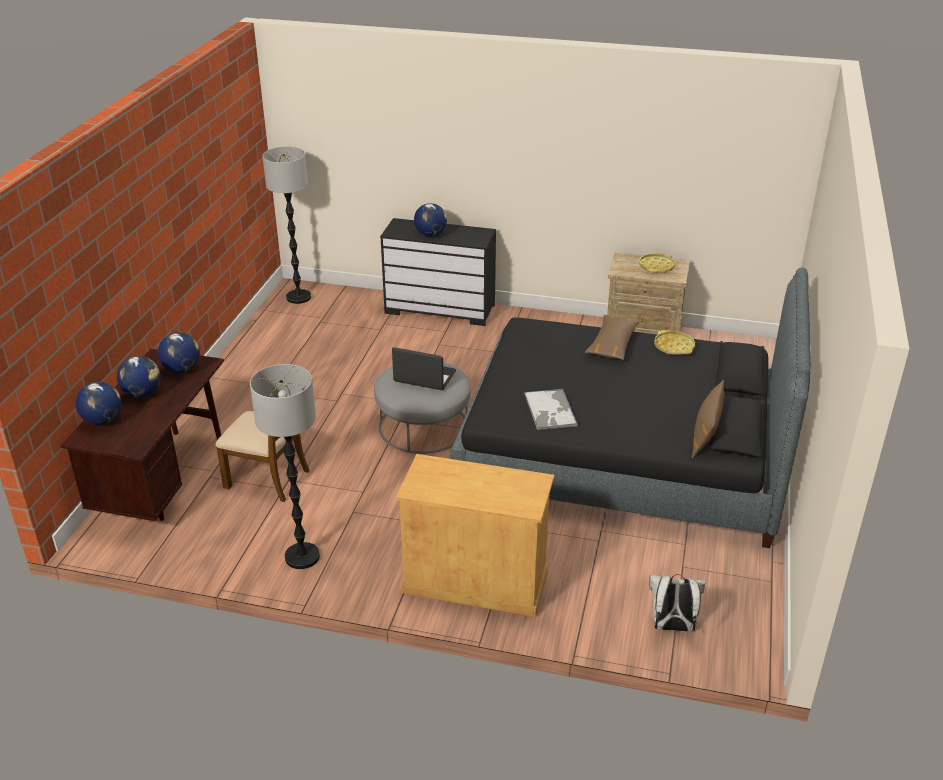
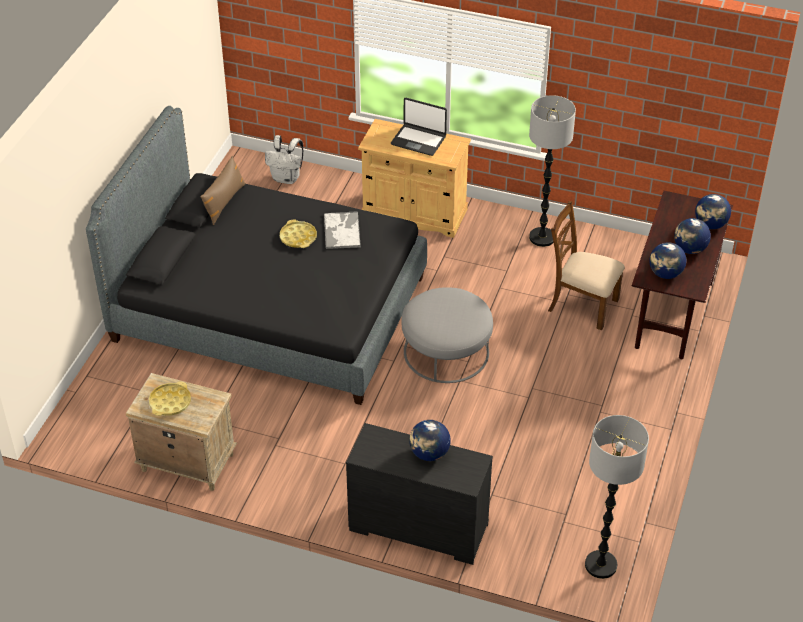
camera: 175 degrees left, 10 degrees up
laptop [392,347,456,390] -> laptop moved to [391,98,447,156]
brown pillow [585,315,640,360] -> none
yellow tray [654,330,695,355] -> yellow tray moved to [280,219,317,248]

